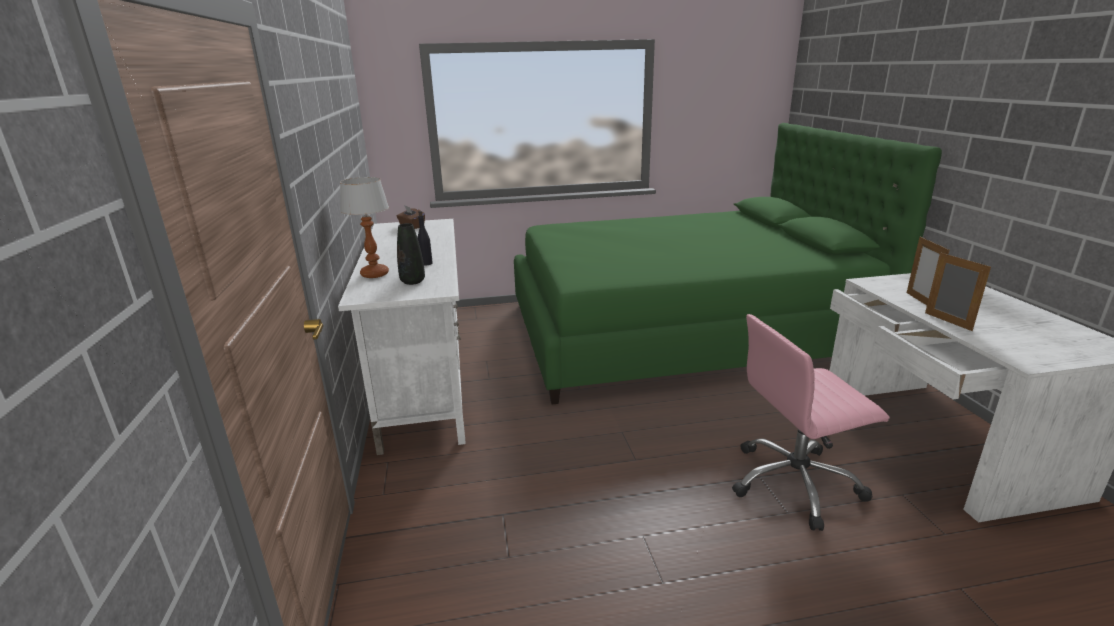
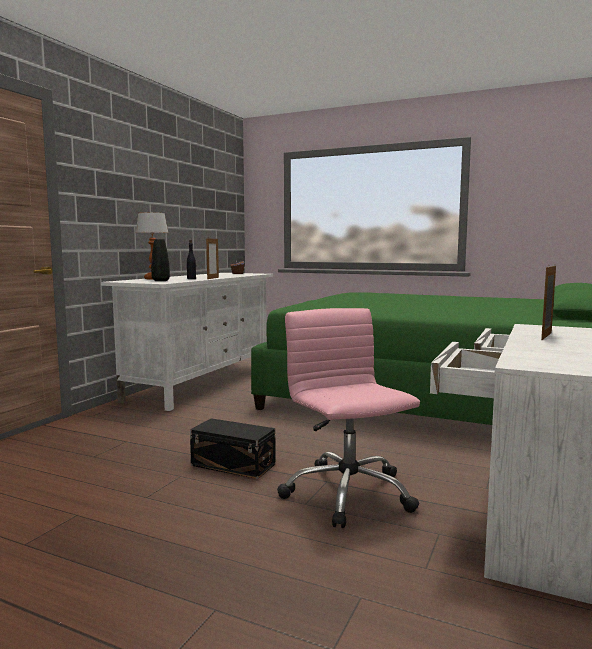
camera: 35 degrees right, 15 degrees down
pink office chair [732,314,890,531] -> pink office chair turned 45 degrees clockwise [277,308,420,528]
picture frame [925,252,991,331] -> picture frame moved to [206,238,219,279]
none -> black storage box [190,418,276,479]

